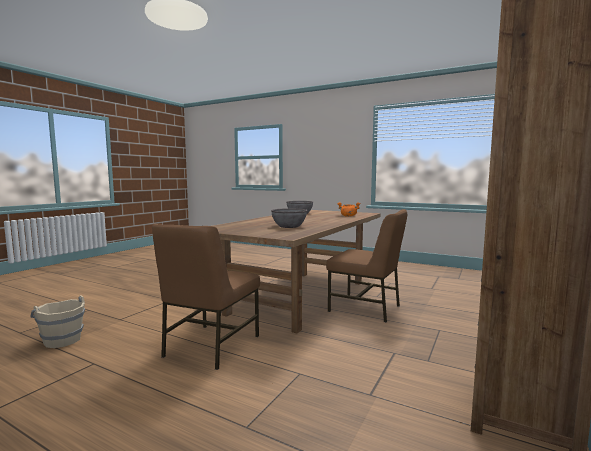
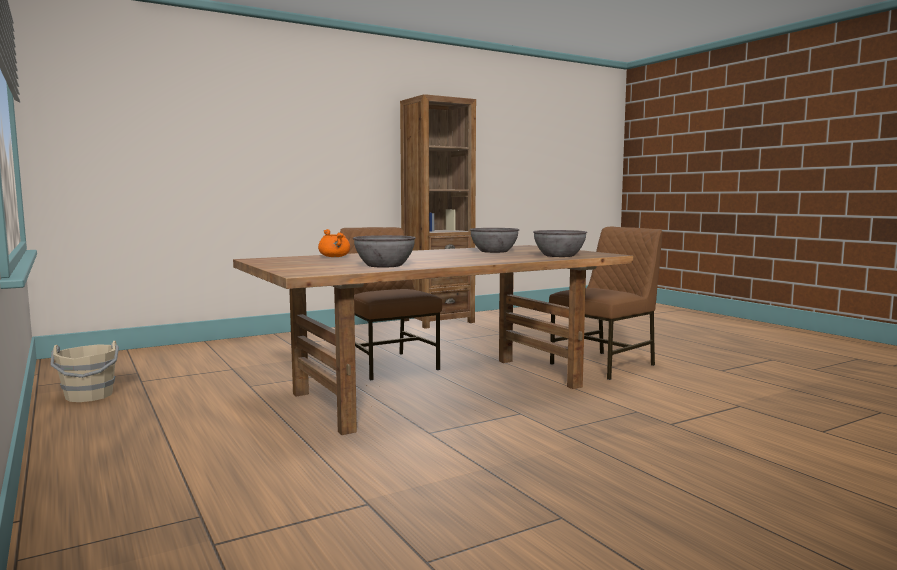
camera: 150 degrees left, 0 degrees up
beige bucket [30,295,85,348] -> beige bucket moved to [50,341,119,402]
none -> grey bowl [533,230,587,257]

